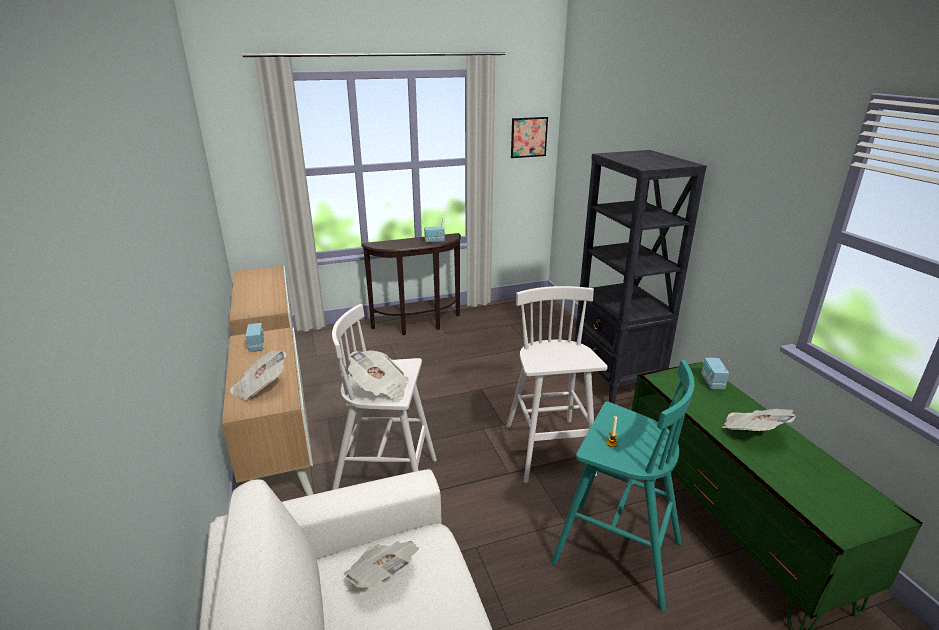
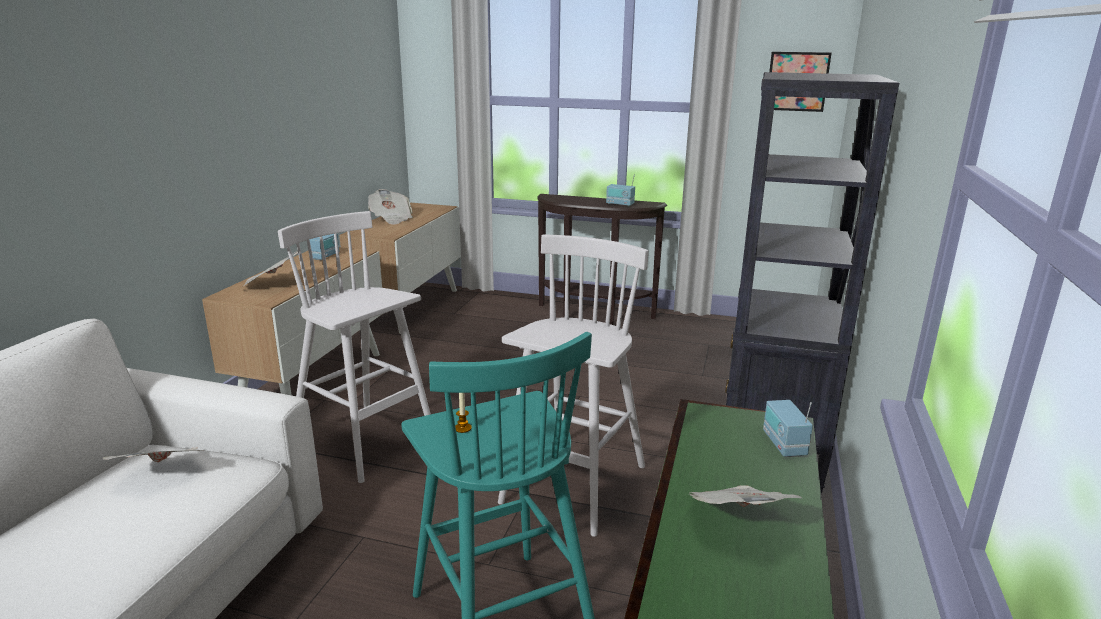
camera: 35 degrees right, 5 degrees down
newspaper [348,350,409,400] -> newspaper moved to [368,189,413,225]
radio [702,358,729,390] -> radio turned 45 degrees counterclockwise [763,400,813,457]

